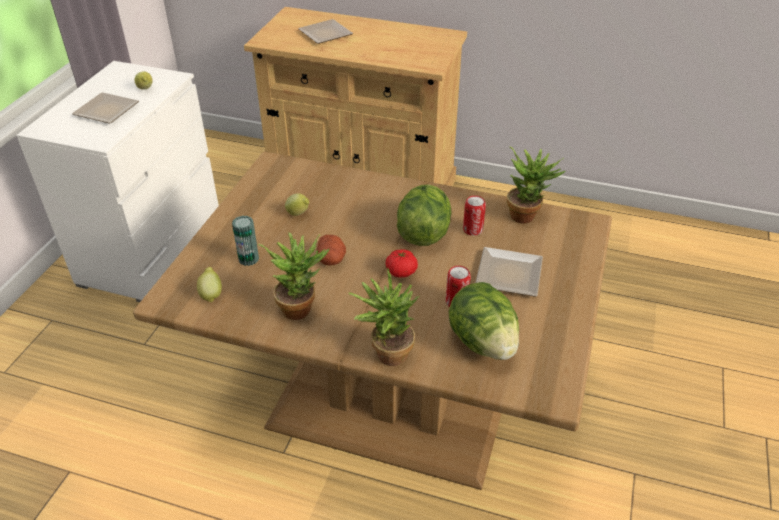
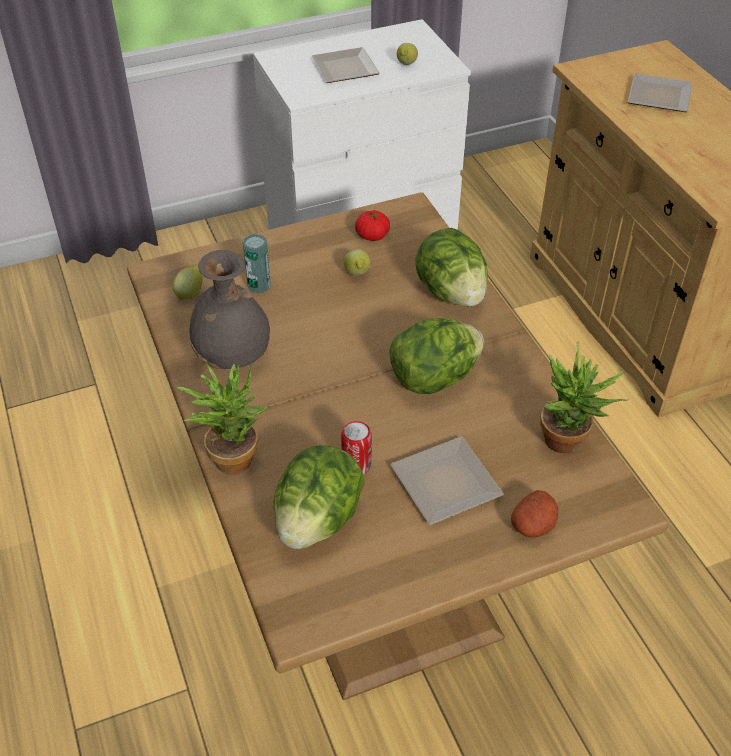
camera: 50 degrees right, 5 degrees up
potted plant [259,232,330,320] -> grey vase [189,250,270,370]
potato [317,235,346,266] -> potato moved to [511,490,558,538]
tomato [386,249,418,278] -> tomato moved to [355,210,390,241]
can [463,196,486,236] -> none
none -> lettuce [415,228,488,307]

